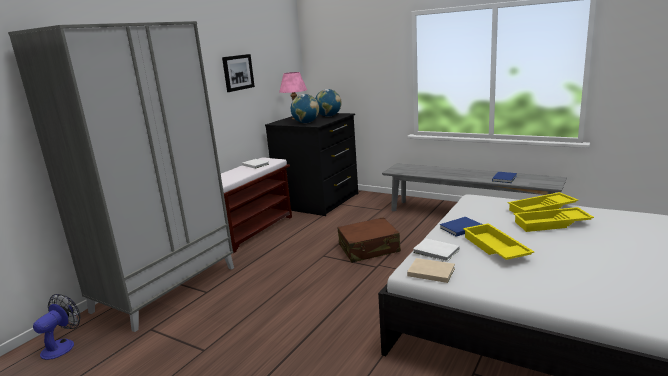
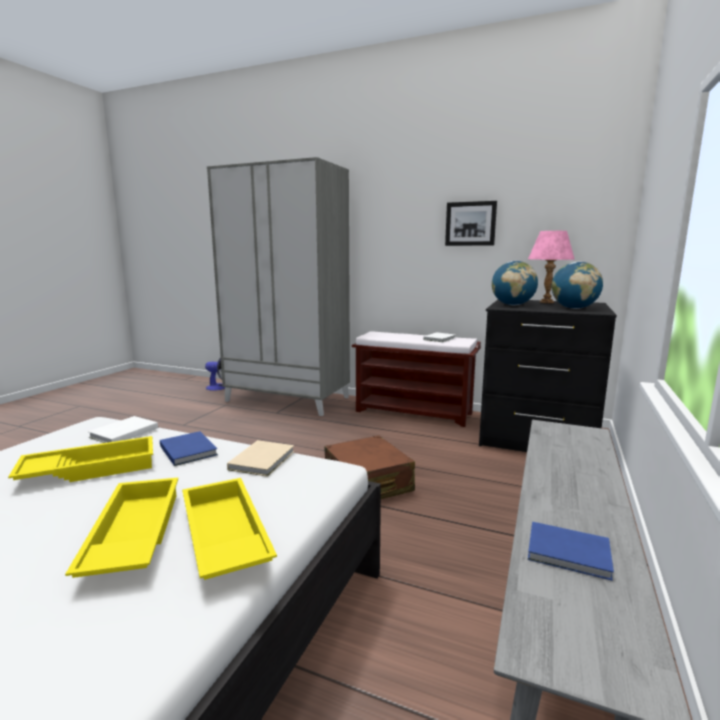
camera: 80 degrees right, 5 degrees down
beige book [407,258,455,283] -> beige book moved to [227,440,294,477]

